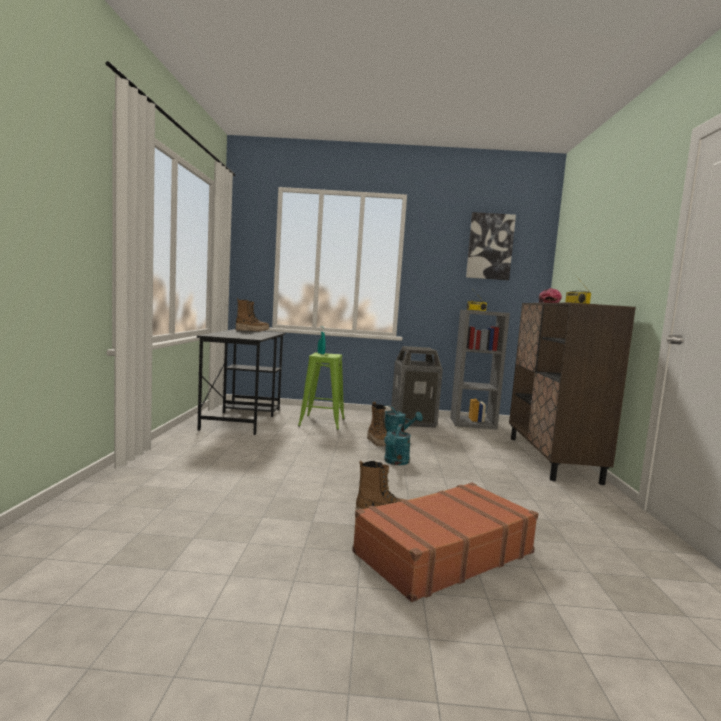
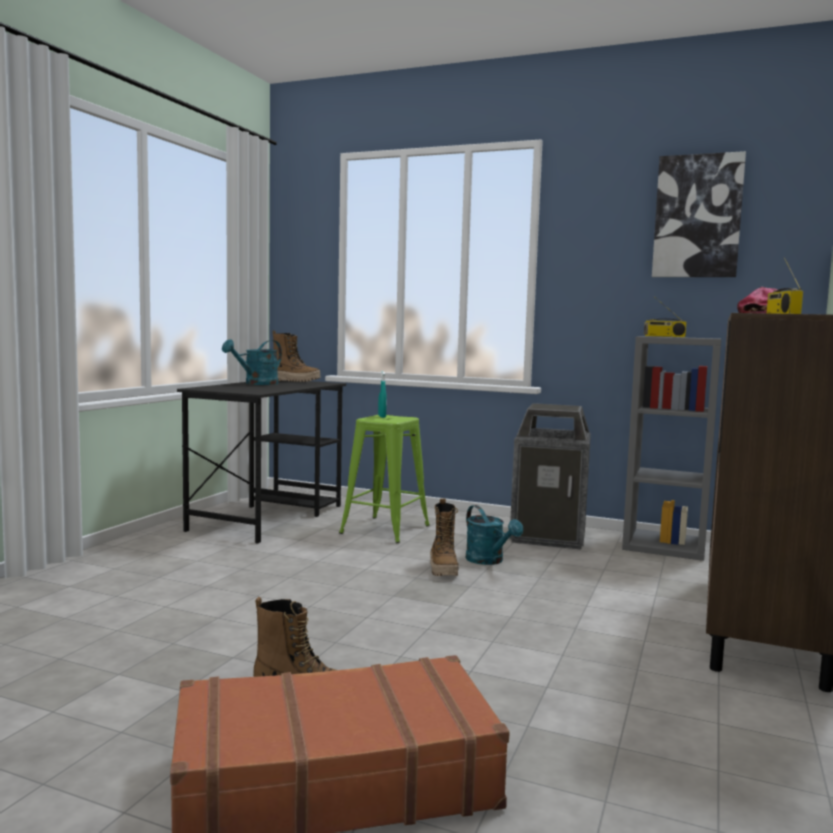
camera: 20 degrees right, 0 degrees up
turquoise watering can [384,424,411,465] -> turquoise watering can moved to [222,339,282,385]

